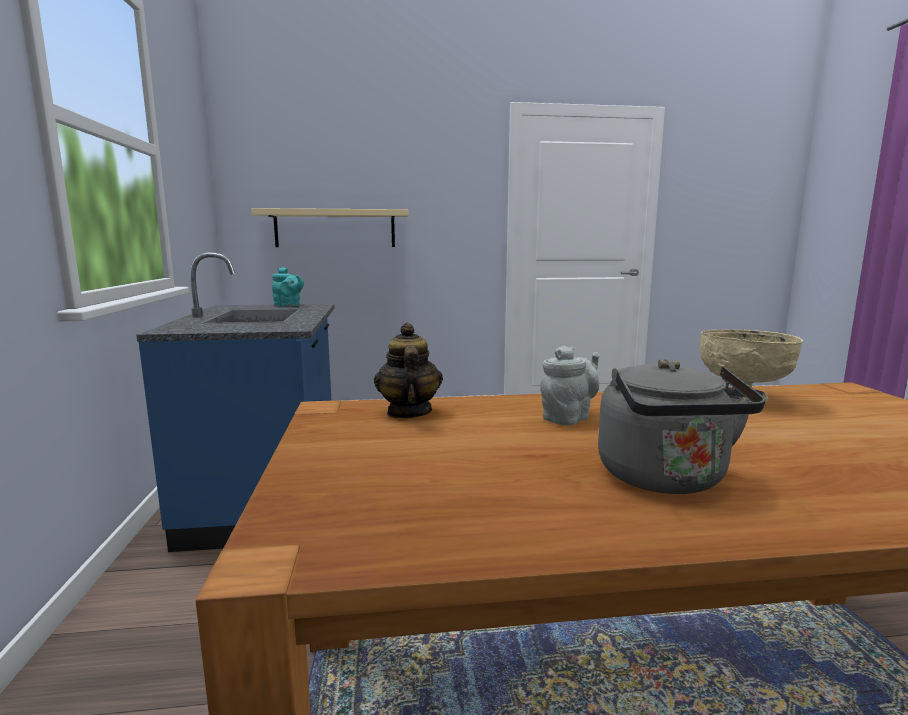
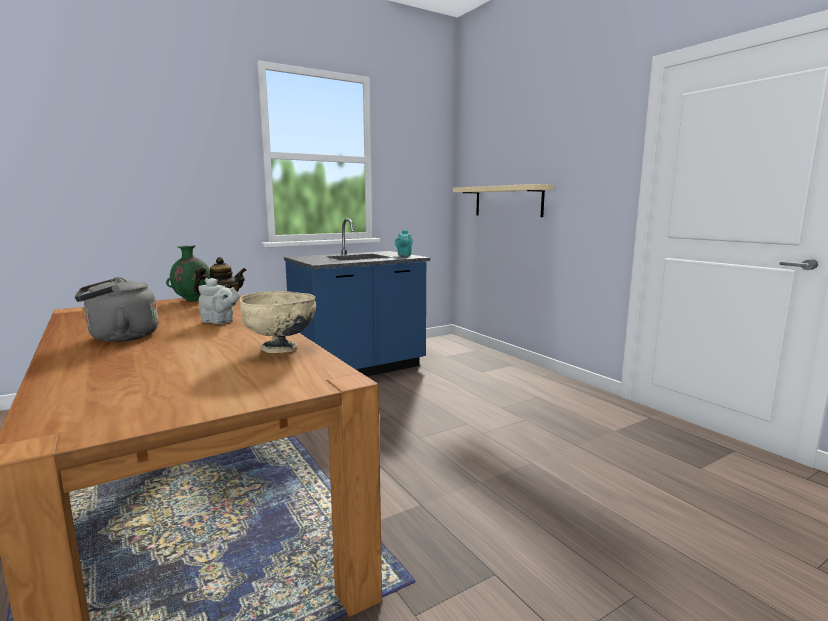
camera: 65 degrees right, 0 degrees up
none -> green vase [166,245,210,301]

